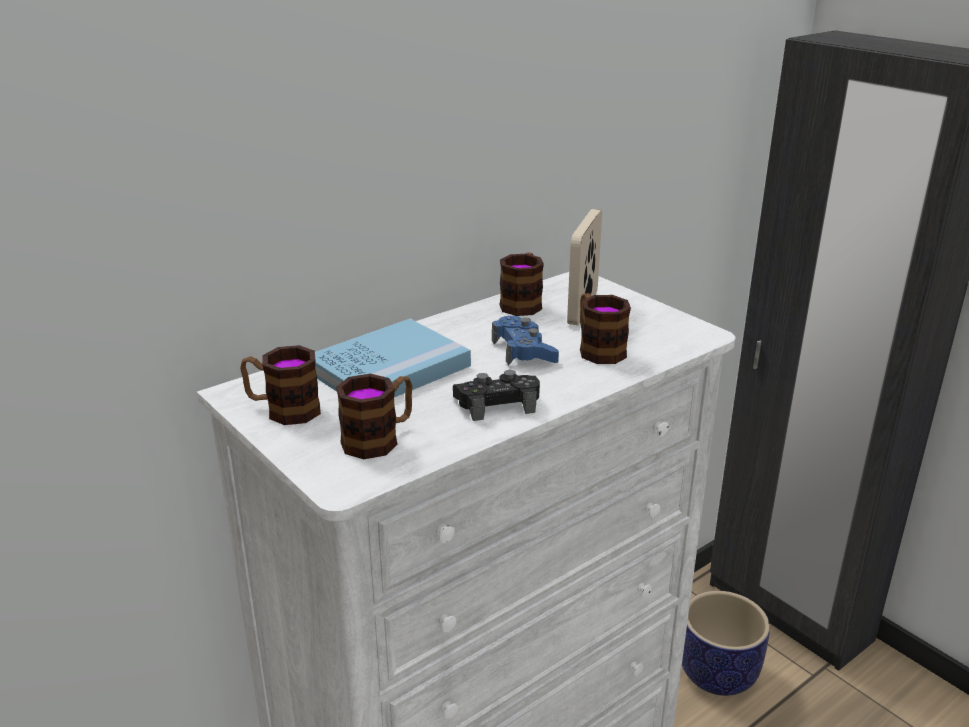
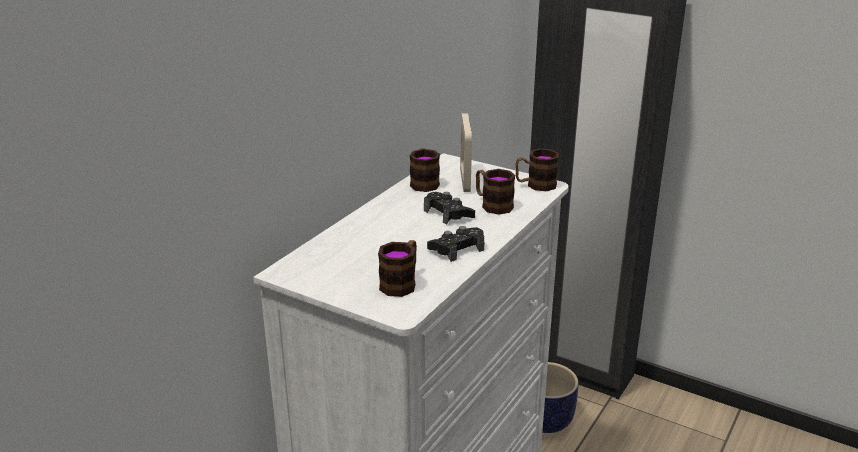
camera: 20 degrees left, 0 degrees up
mug [240,345,321,425] -> mug moved to [516,148,559,191]
blue book [315,319,471,397] -> none
blue game controller [492,316,559,366] -> black game controller [424,192,475,225]

